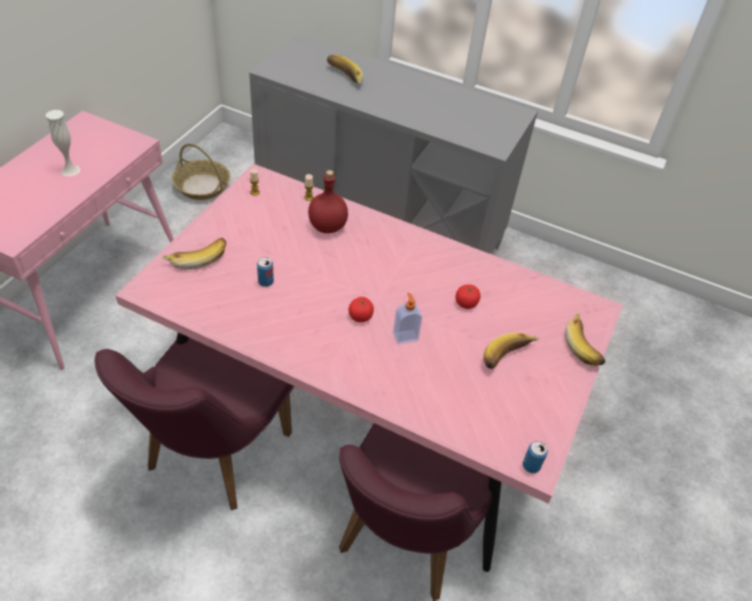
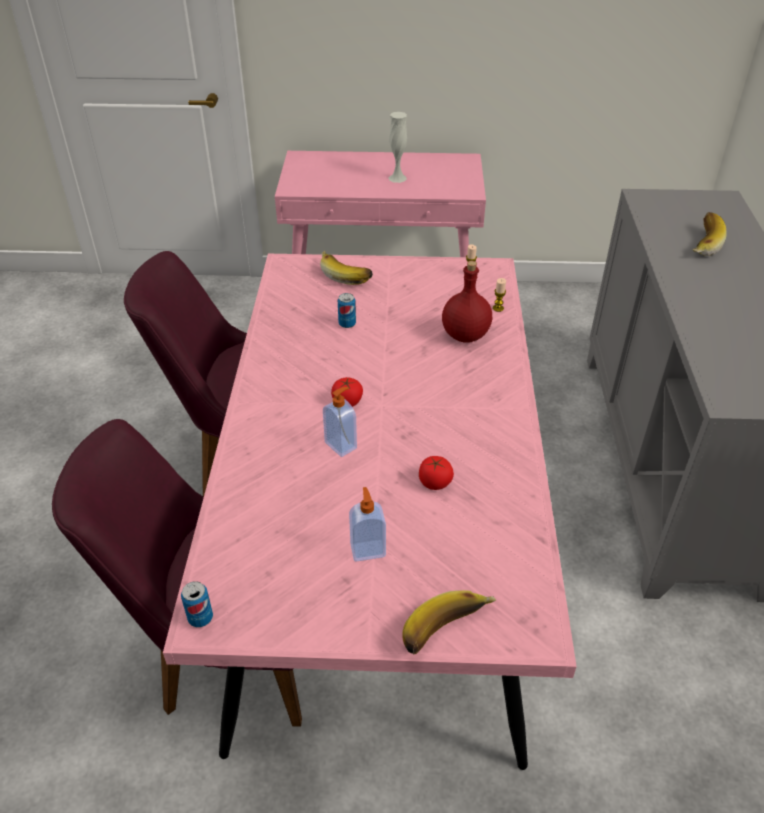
camera: 70 degrees right, 5 degrees down
basket [172,144,230,200] -> none
banana [484,332,539,369] -> soap dispenser [349,487,386,562]

